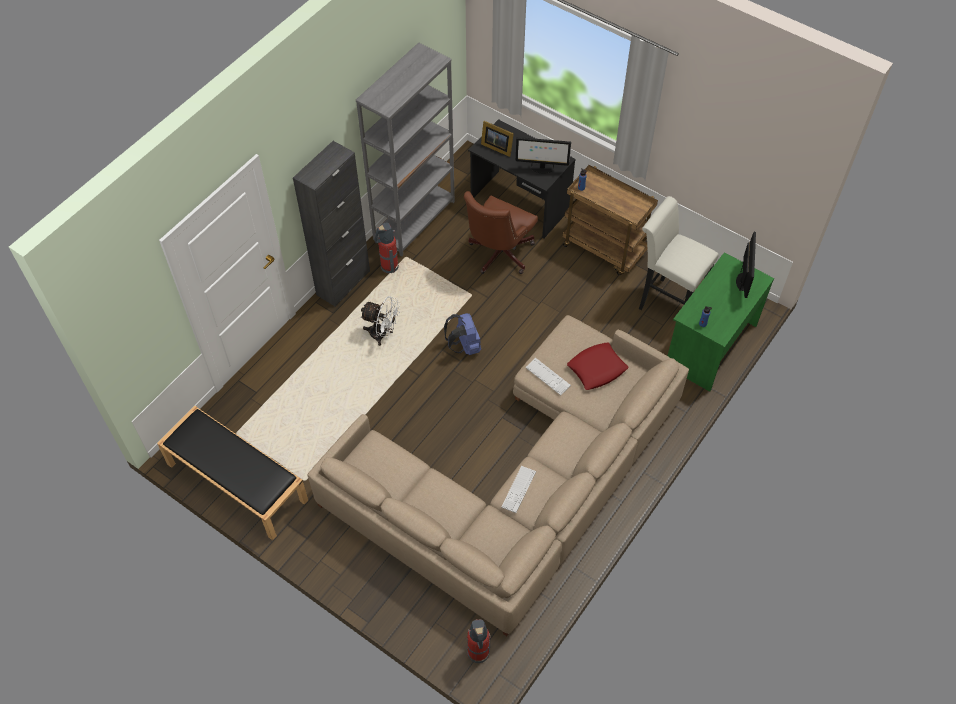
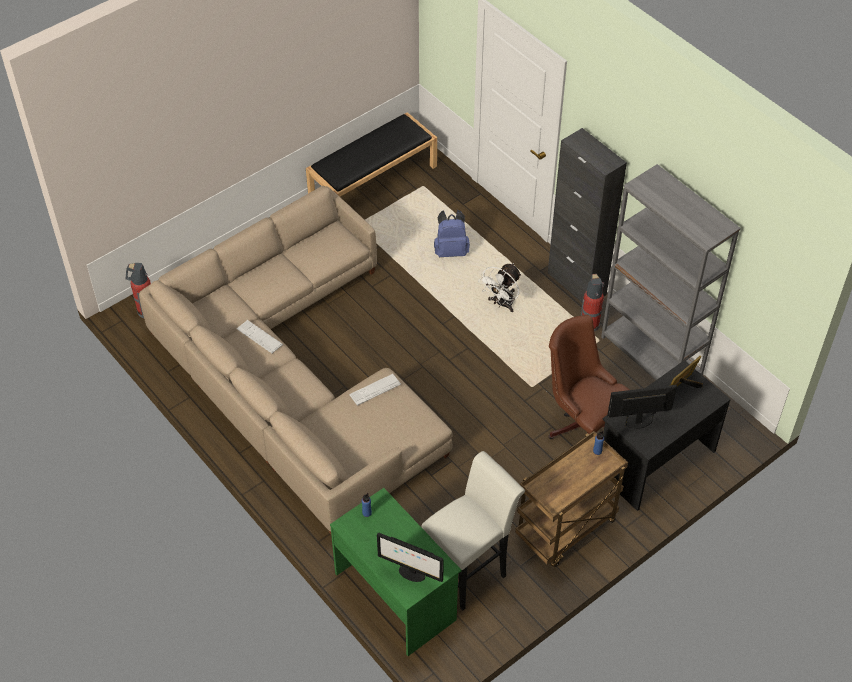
camera: 105 degrees right, 5 degrees down
blue backpack [444,313,481,355] -> blue backpack moved to [434,209,470,257]
monitor [516,137,571,174] -> monitor turned 60 degrees clockwise [607,385,677,429]
red pillow [567,343,628,390] -> none

